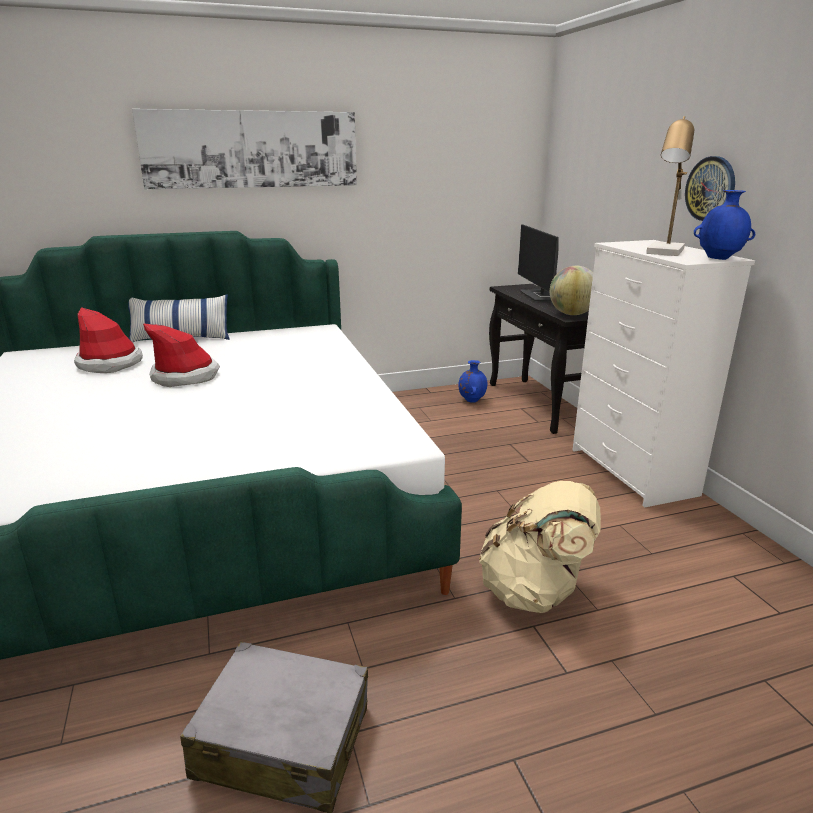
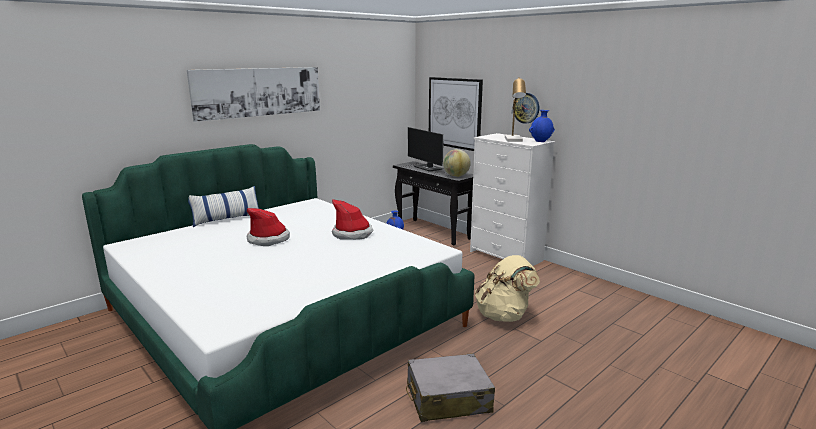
camera: 25 degrees left, 5 degrees down
hat [74,307,143,373] -> hat moved to [332,199,374,240]
none -> picture [429,77,483,151]

